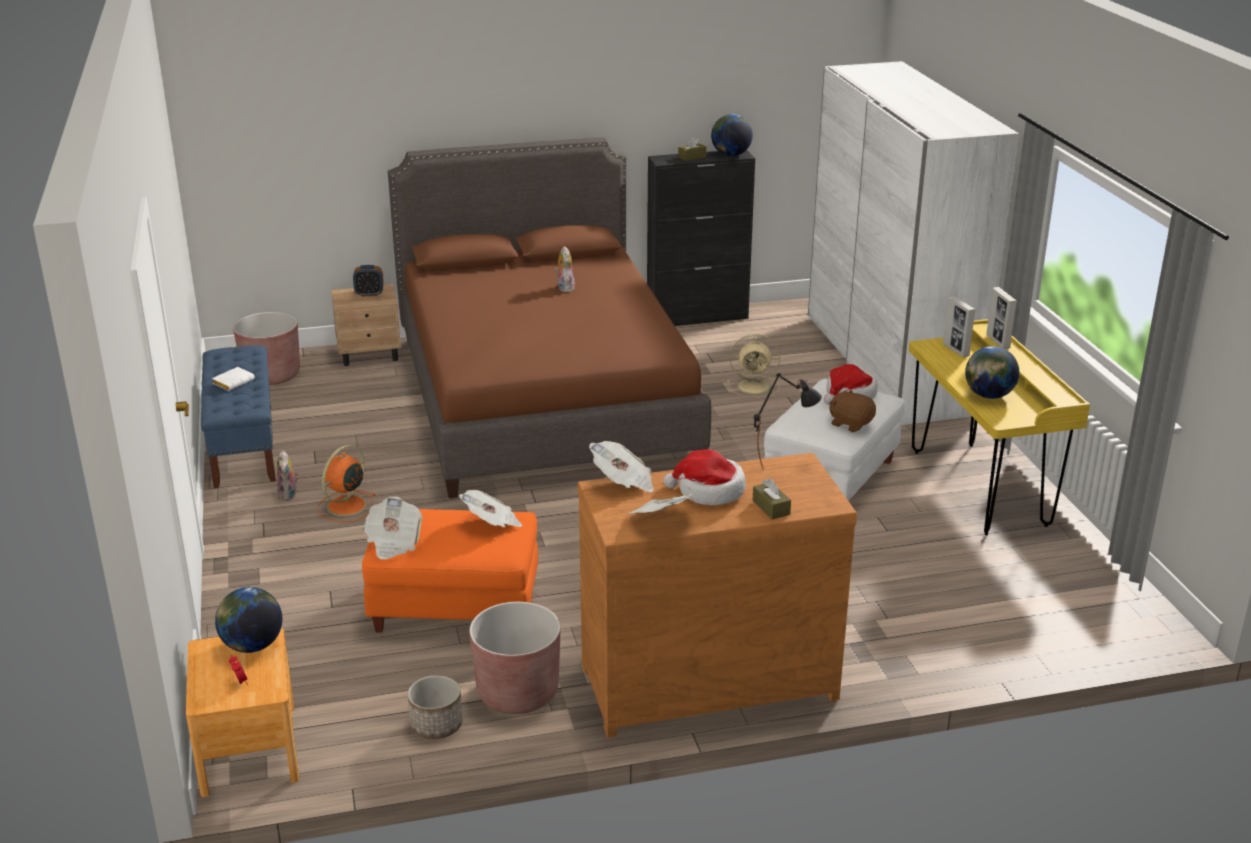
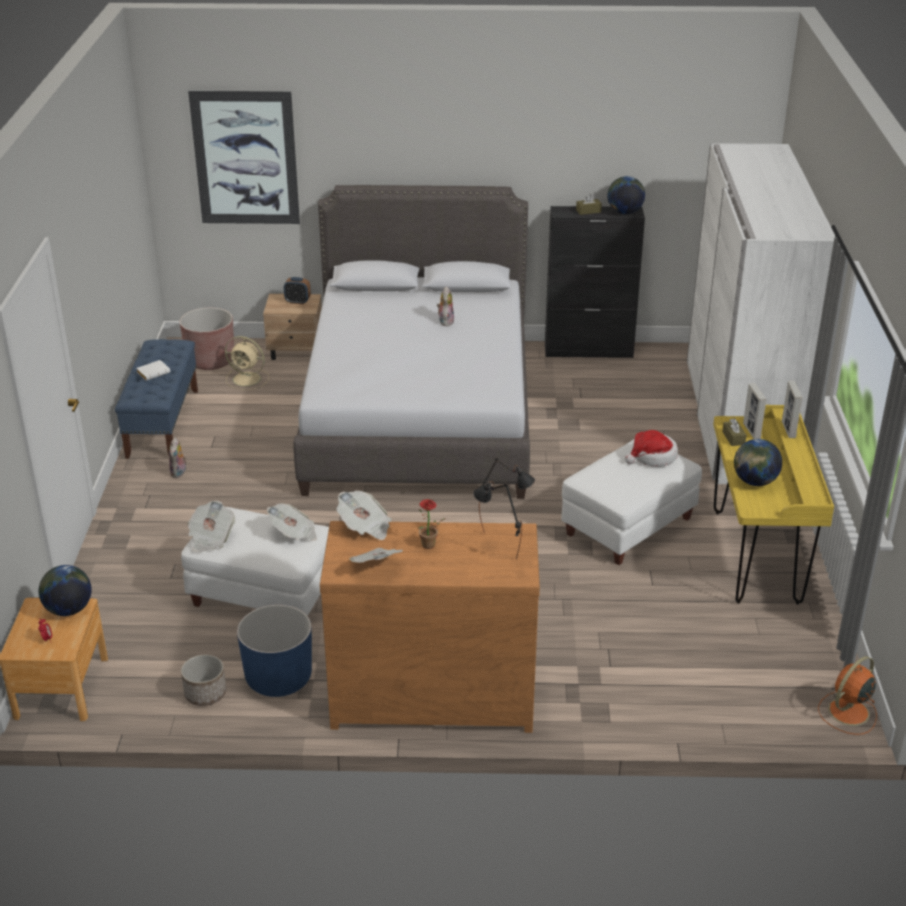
camera: 15 degrees right, 5 degrees up
orange fan [317,445,375,522] -> orange fan moved to [818,656,877,735]
orange ottoman [362,509,538,633] -> white ottoman [181,507,329,616]
brown bed [388,137,711,498] -> grey bed [293,185,530,499]
brown planter [469,602,561,714] -> blue planter [237,605,312,697]
hat [663,449,746,505] -> potted plant [417,499,446,549]
beige fan [728,334,780,398] -> beige fan moved to [225,336,269,390]
brown tissue box [753,478,791,520] -> brown tissue box moved to [722,418,746,446]
brown plush toy [829,389,876,432] -> none
none -> picture [188,91,300,224]
none -> black table lamp [473,480,522,560]

